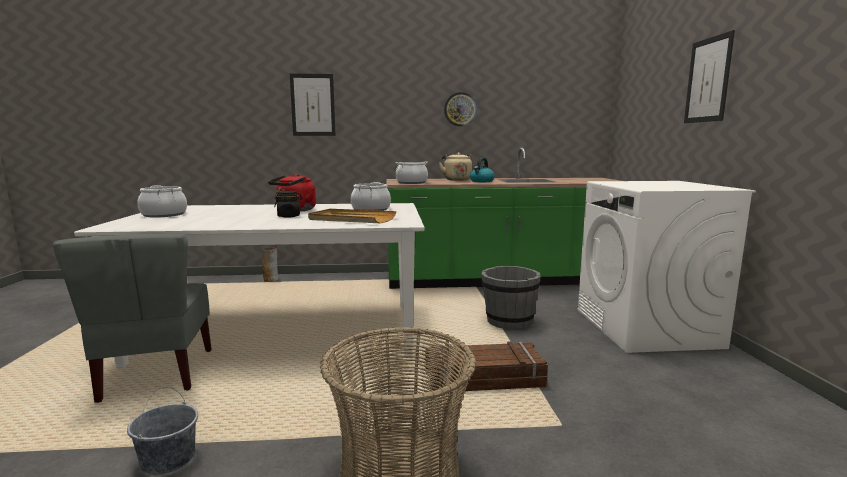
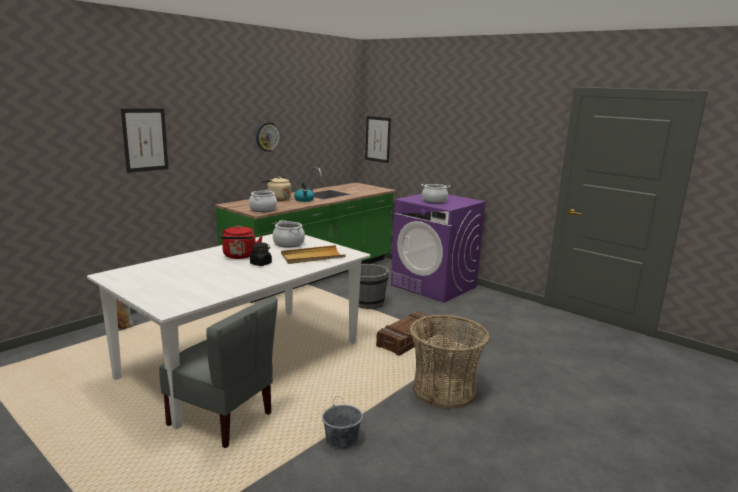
camera: 45 degrees left, 5 degrees up
cooking pot [137,185,187,218] -> cooking pot moved to [421,184,450,204]
white washing machine [578,181,756,353] -> purple washing machine [391,194,486,303]
picture [684,30,735,123] -> picture moved to [365,116,391,163]

